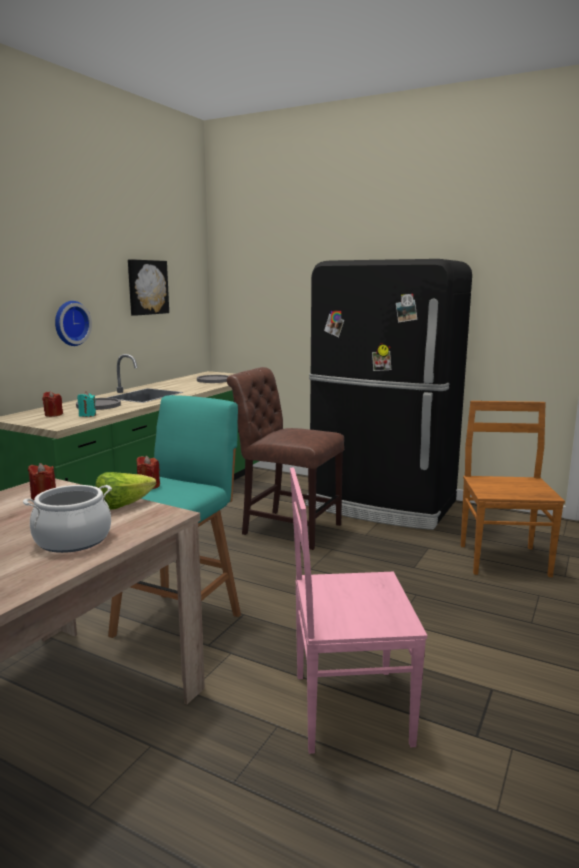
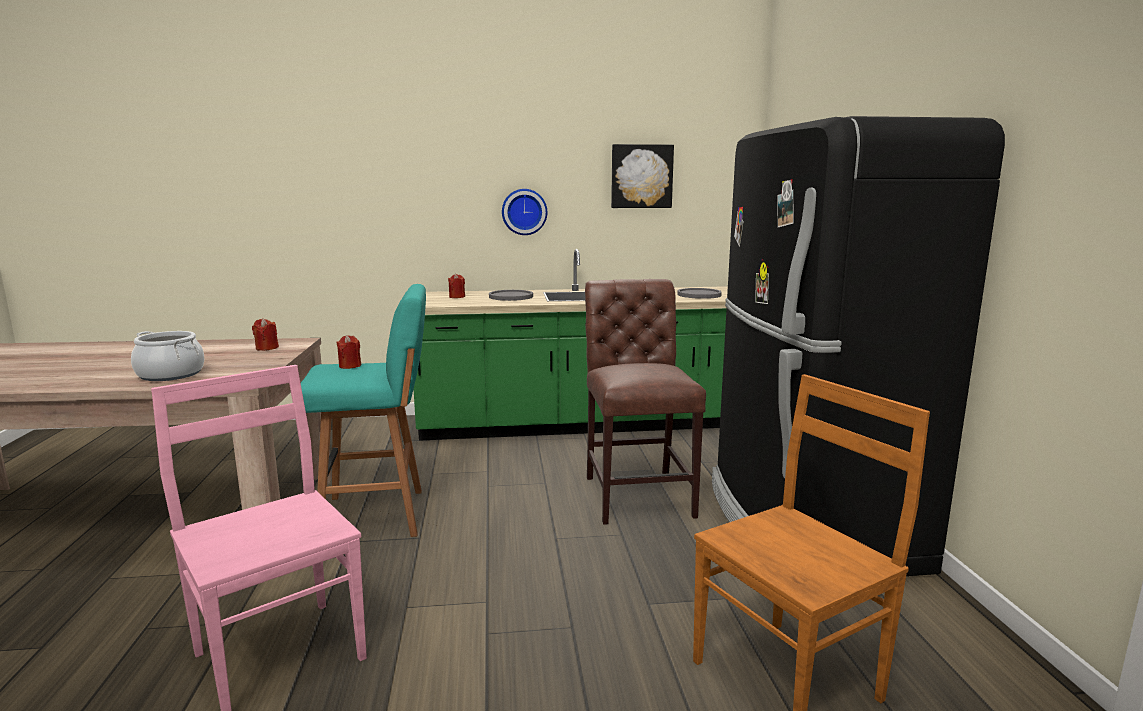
camera: 55 degrees right, 0 degrees up
turquoise candle [77,391,96,417] -> none
lettuce [95,472,156,510] -> none

